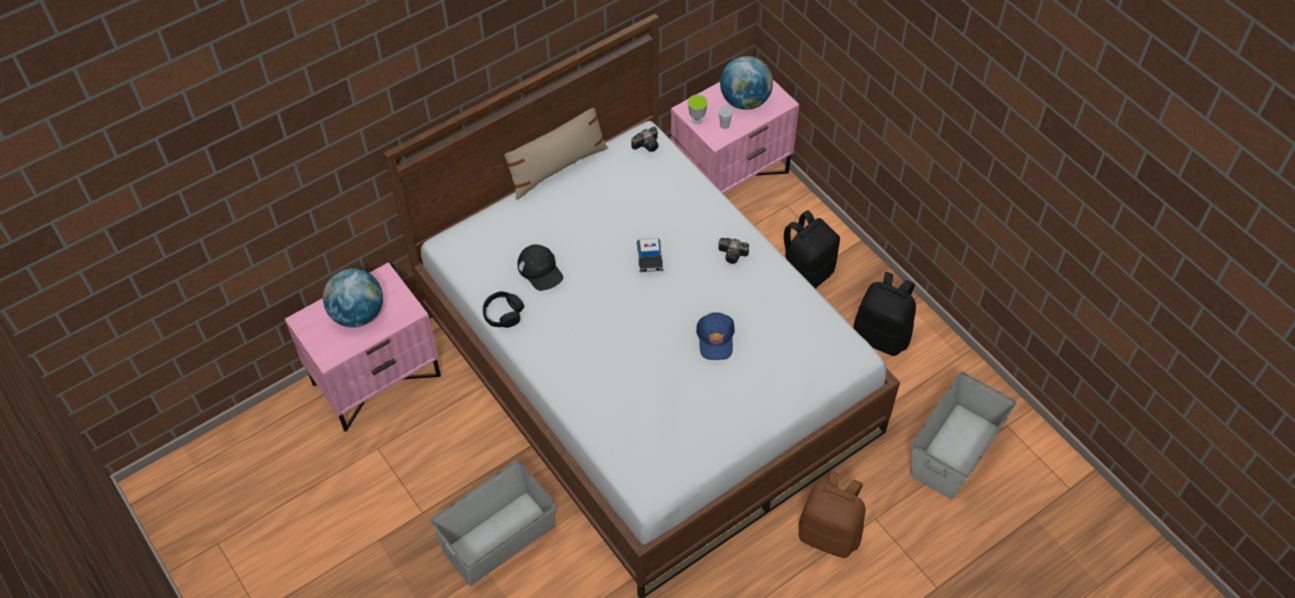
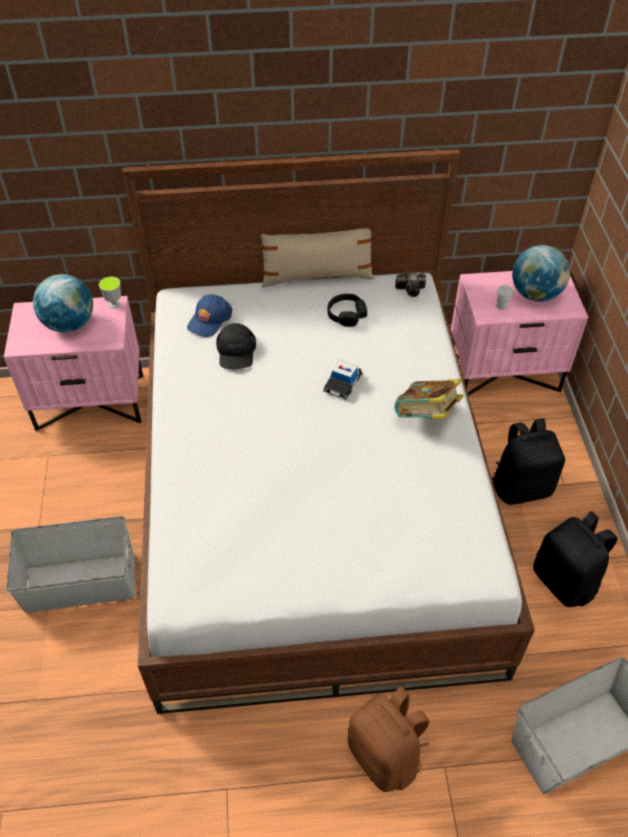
camera: 30 degrees right, 5 degrees down
black headphones [483,291,524,328] -> black headphones moved to [327,294,367,327]
cup [688,95,708,124] -> cup moved to [99,277,121,308]
blue cap [696,312,735,360] -> blue cap moved to [187,294,232,337]
camera [718,238,749,264] -> book [394,379,463,419]

